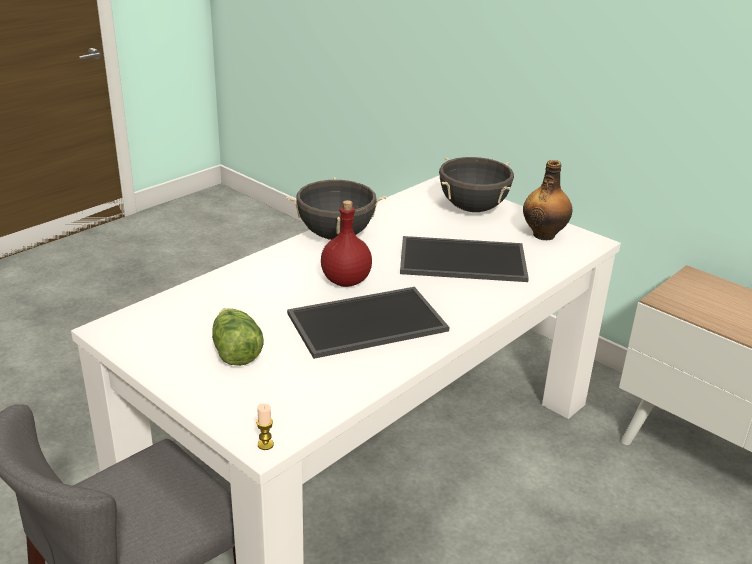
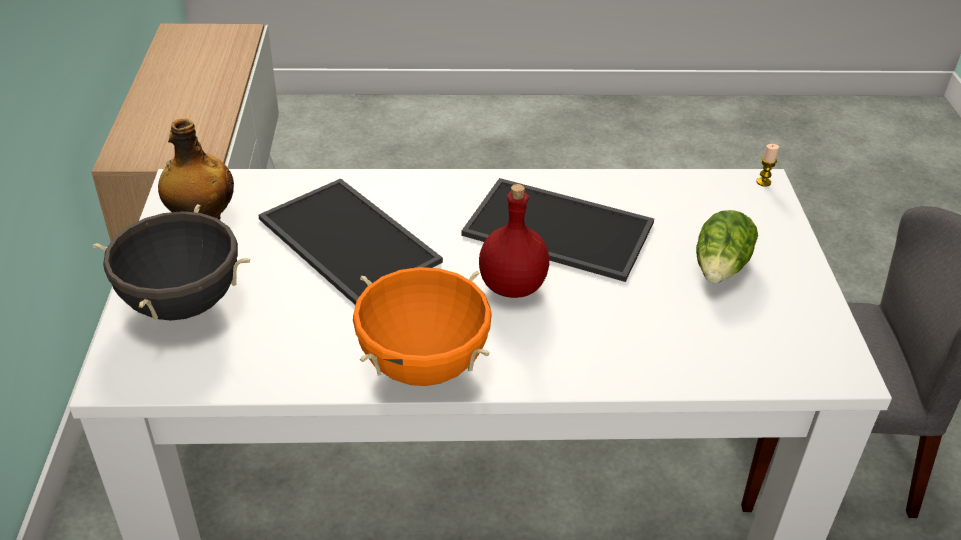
camera: 135 degrees left, 10 degrees up
black cooking pot [286,177,386,240] -> orange cooking pot [353,267,492,386]

